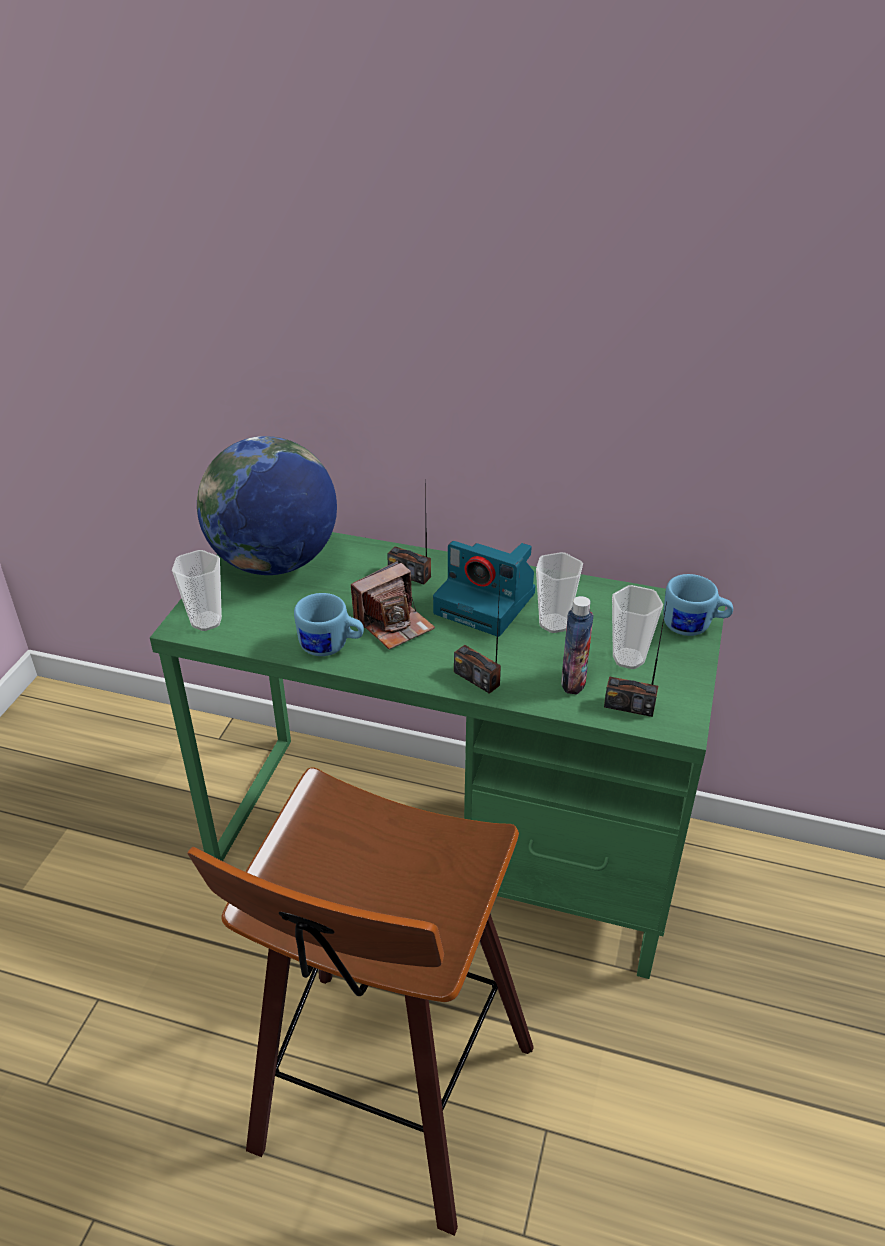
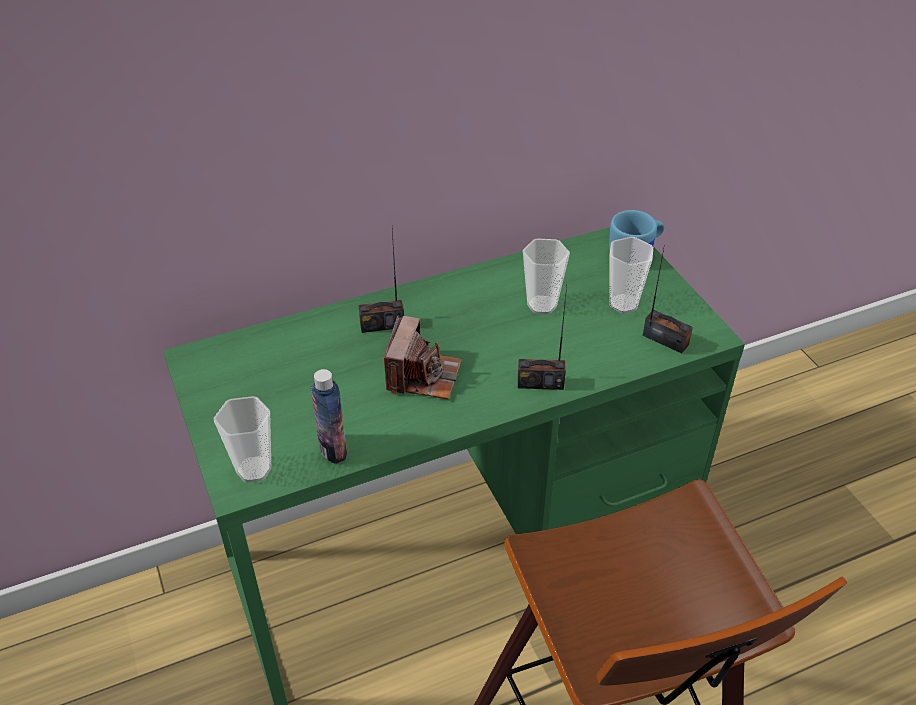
camera: 40 degrees left, 5 degrees up
globe [197,436,337,575] -> none
blue mug [294,593,364,656] -> none
camera [433,541,535,637] -> none
bottle [561,596,594,694] -> bottle moved to [311,369,347,464]
radio [604,601,667,717] -> radio turned 120 degrees counterclockwise [643,244,693,354]

